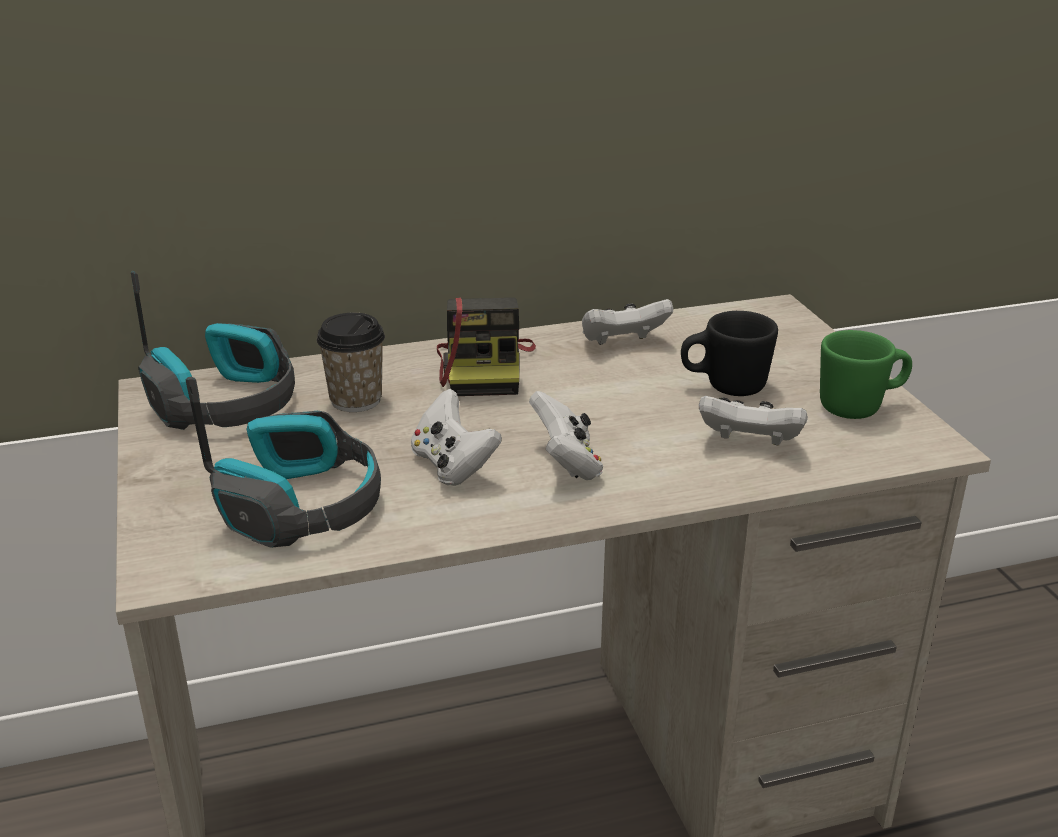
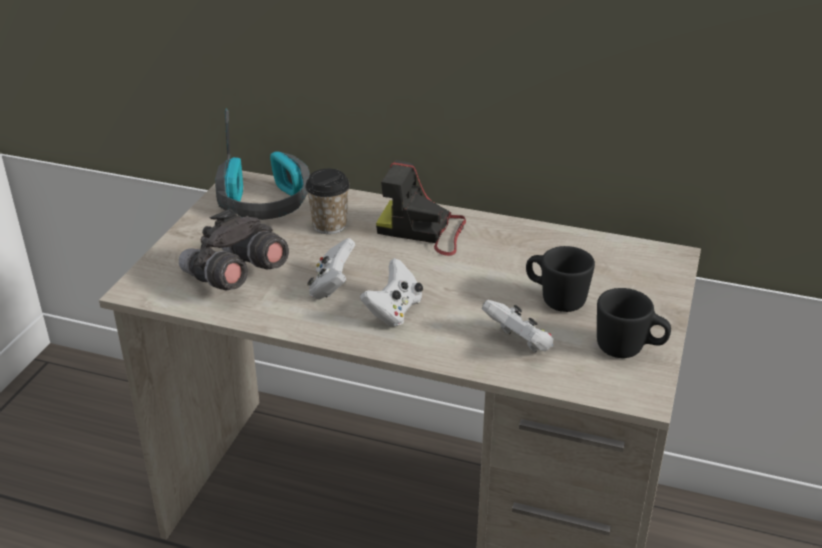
camera: 35 degrees right, 5 degrees up
headphones [185,377,381,547] -> grey binoculars [179,209,289,291]
camera [437,297,536,396] -> camera turned 75 degrees clockwise [376,160,466,256]
white game controller [582,299,673,345] -> none
green mug [820,330,912,419] -> black mug [597,288,671,358]

